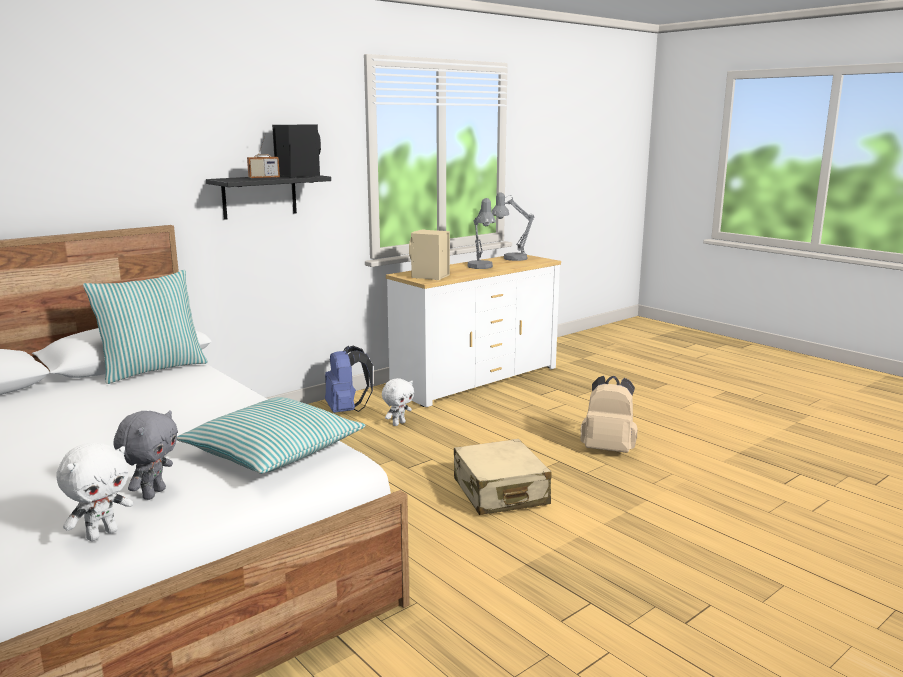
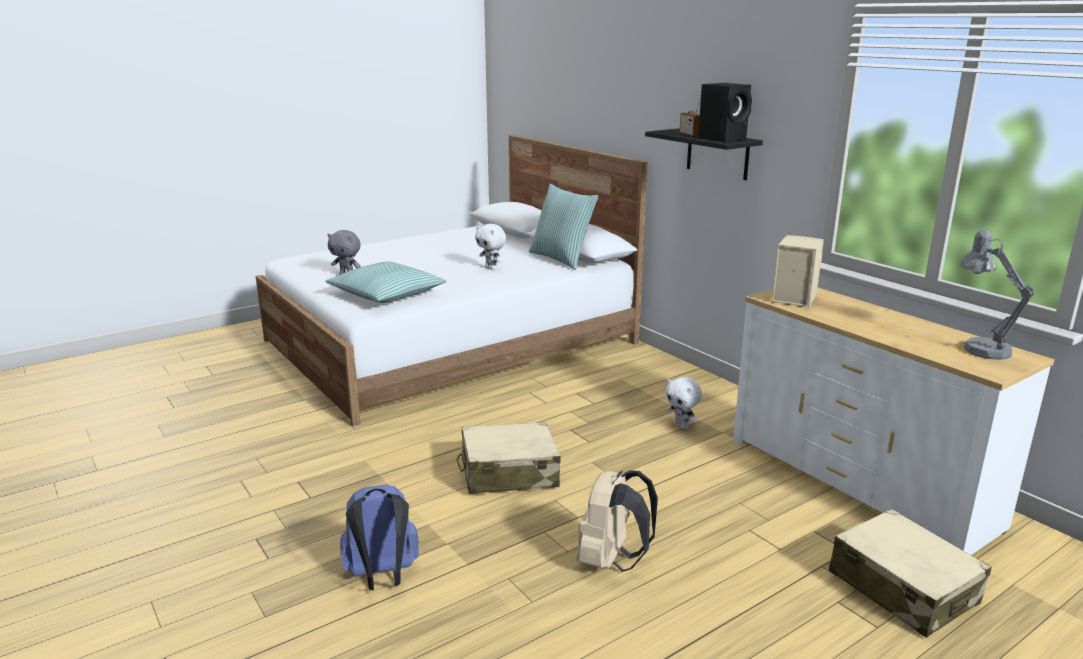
camera: 95 degrees right, 5 degrees up
white plush toy [56,442,133,541] -> white plush toy moved to [475,224,506,270]
blue backpack [325,346,373,413] -> blue backpack moved to [340,485,419,590]
grey table lamp [467,198,496,269] -> none
none -> beige suitcase [829,509,992,638]

